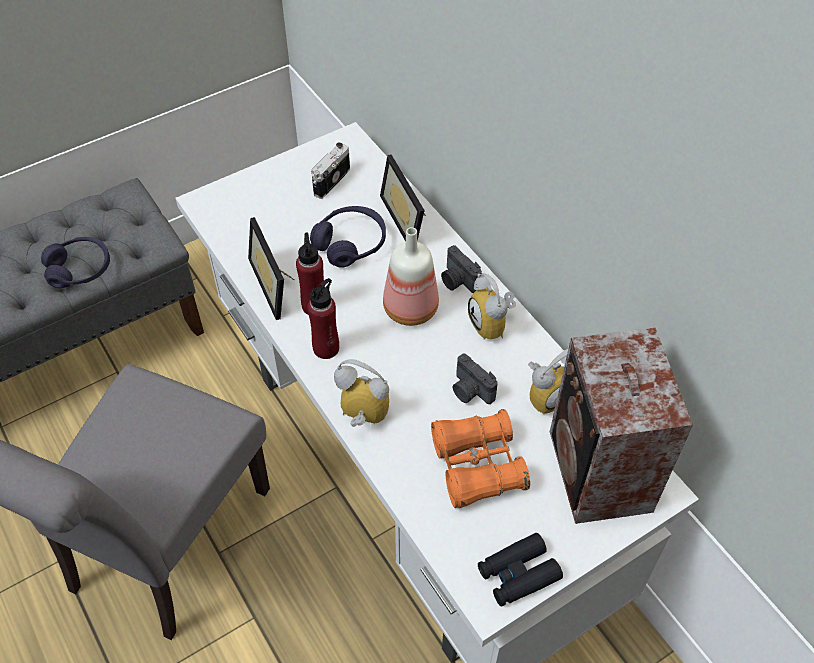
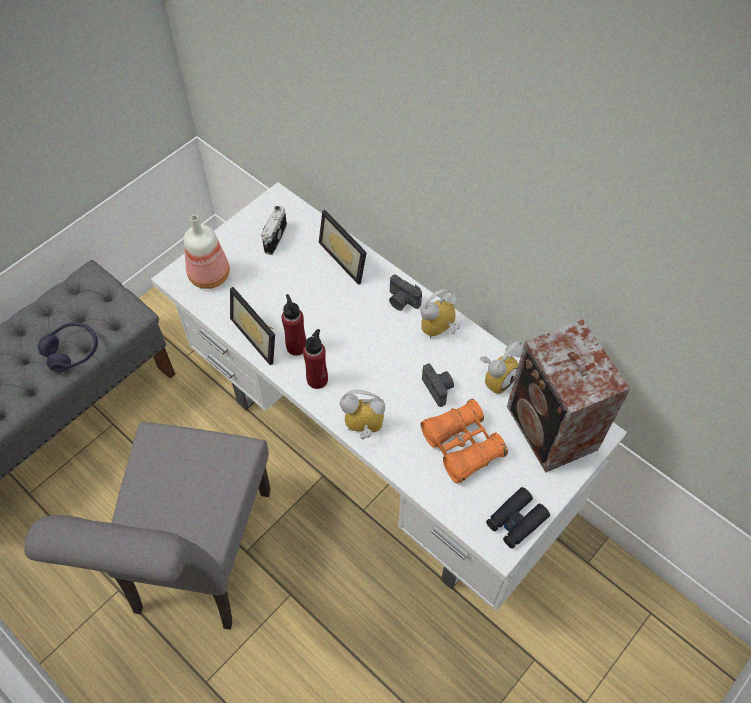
camera: 15 degrees left, 5 degrees up
purple headphones [310,206,386,268] -> none
bottle [383,227,439,326] -> bottle moved to [184,215,230,289]
camera [453,353,498,404] -> camera turned 150 degrees counterclockwise [422,363,454,407]
alarm clock [468,273,516,339] -> alarm clock turned 90 degrees clockwise [420,289,460,340]

